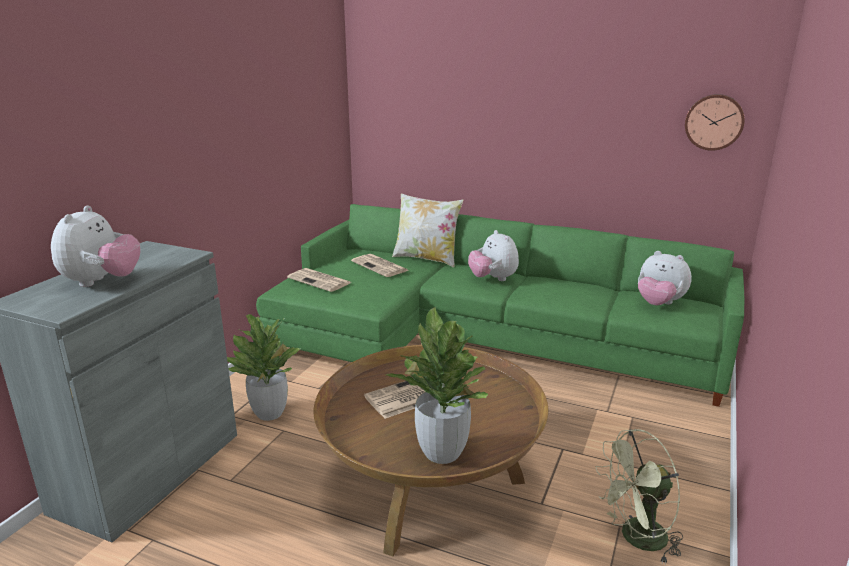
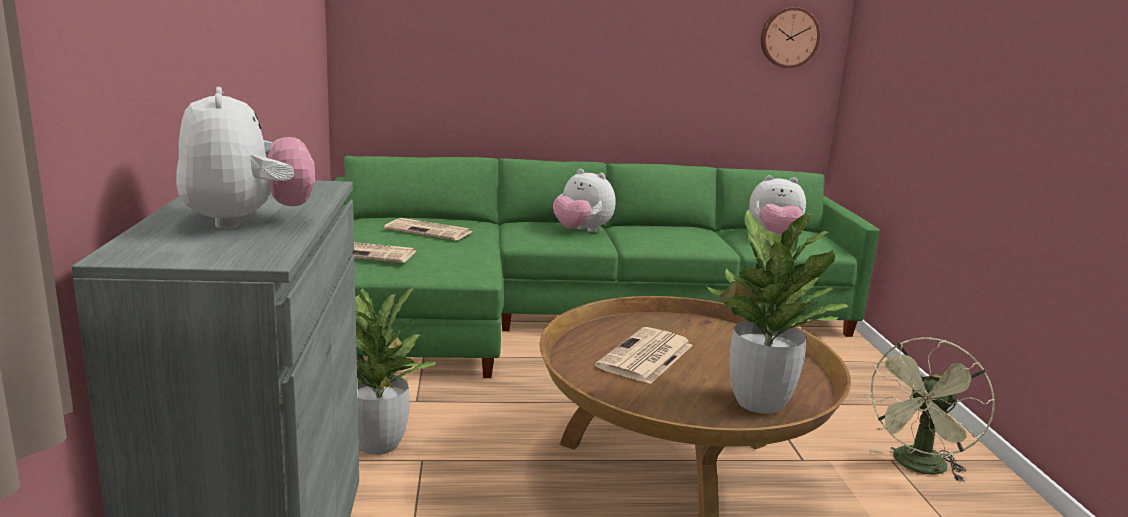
camera: 30 degrees left, 5 degrees down
pillow [392,194,463,267] -> none

